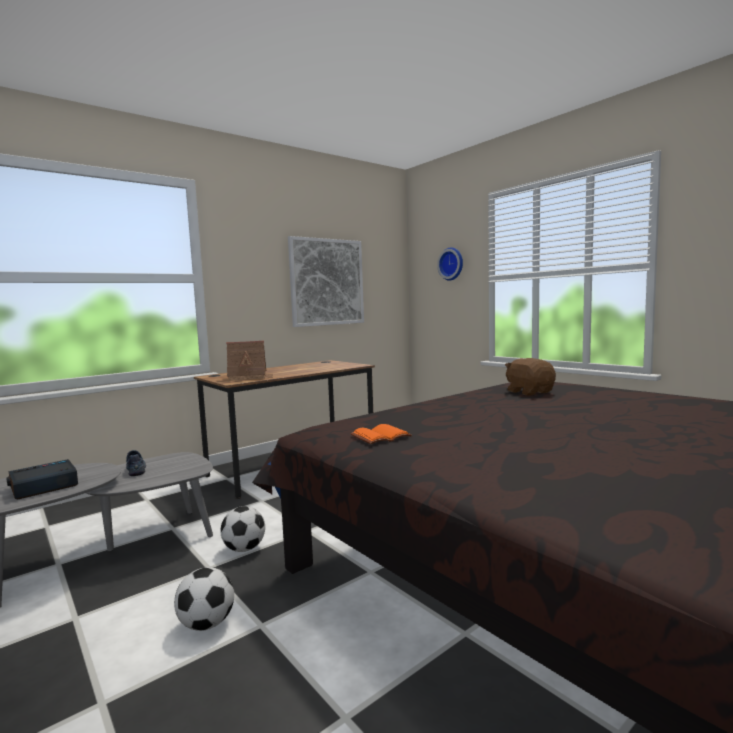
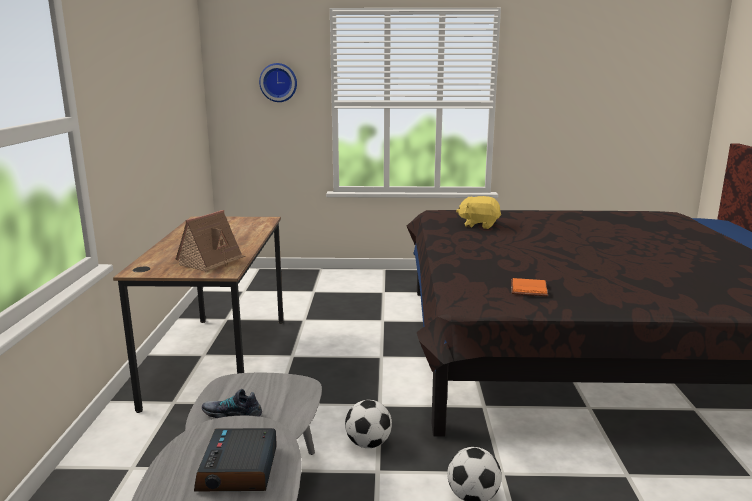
camera: 50 degrees left, 10 degrees up
picture [288,236,364,327] -> none
brown plush toy [505,358,556,396] -> yellow plush toy [456,196,501,229]

